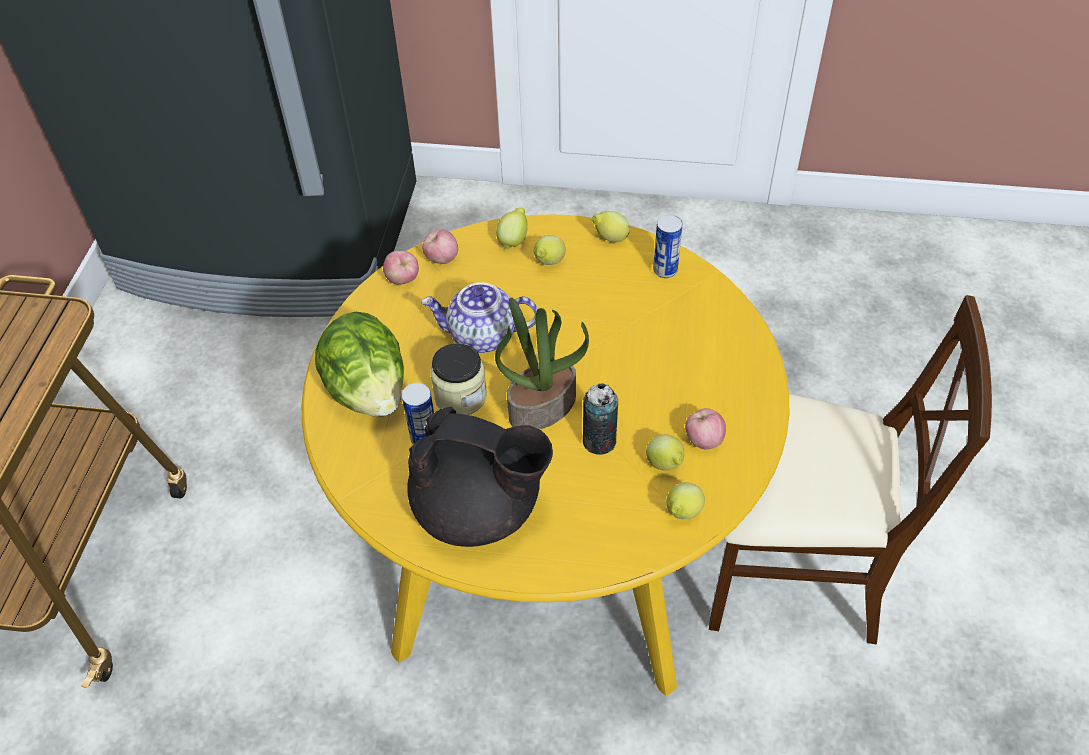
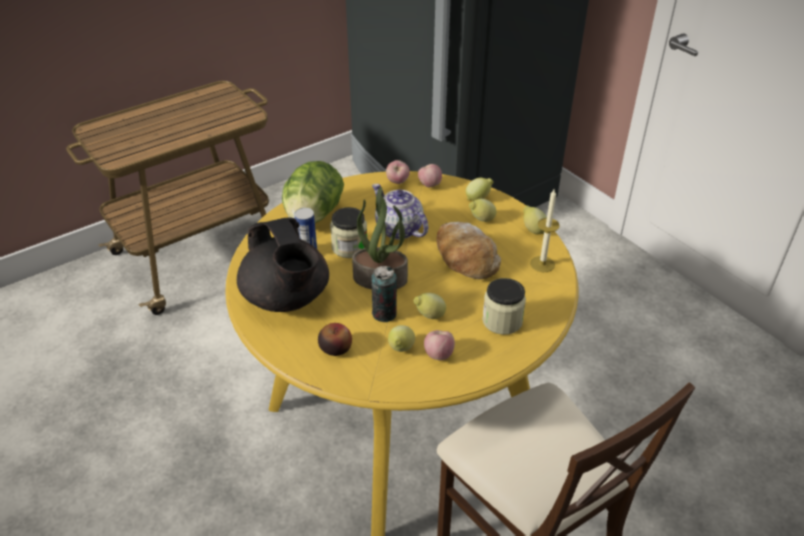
camera: 45 degrees right, 10 degrees down
can [653,215,683,278] -> candle [530,188,560,272]
lemon [666,482,705,519] -> lemon moved to [414,293,446,319]
none -> apple [318,323,352,356]
none -> bread [437,222,501,279]
none -> jar [482,278,526,335]

